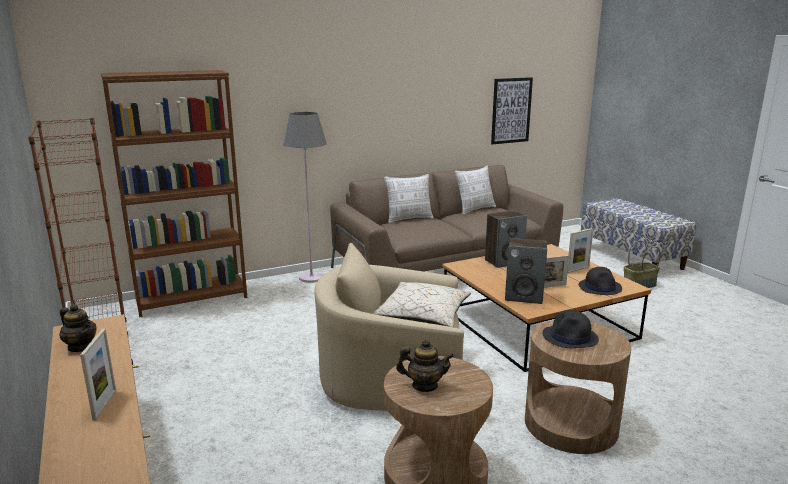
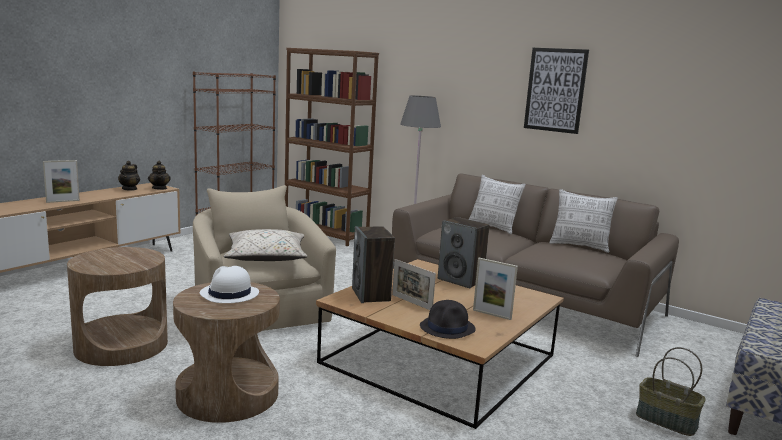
camera: 60 degrees right, 5 degrees down
teapot [396,339,454,392] -> teapot moved to [148,160,171,190]
picture [491,77,533,144] -> picture moved to [524,48,589,134]
black hat [543,310,599,348] -> white hat [199,266,259,303]

